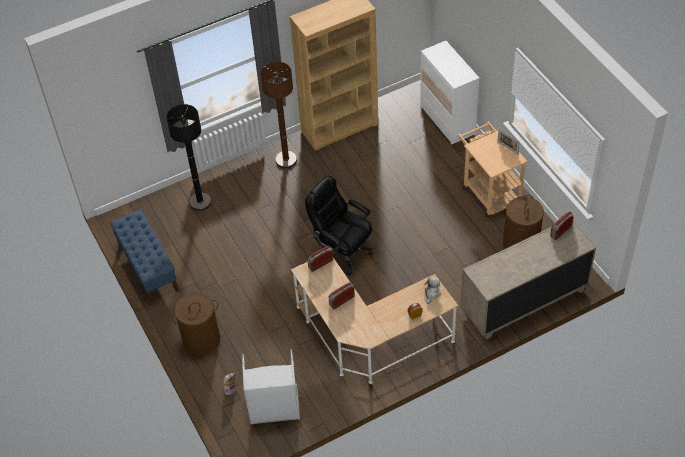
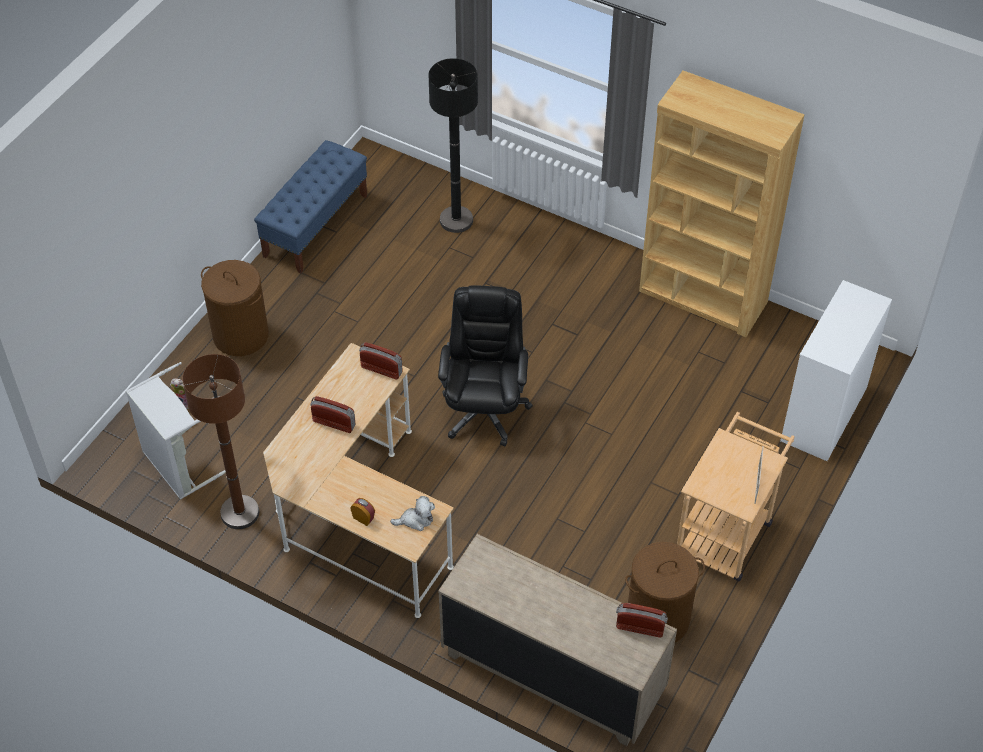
camera: 55 degrees right, 0 degrees up
brown floor lamp [260,62,297,169] -> brown floor lamp moved to [183,354,259,529]

